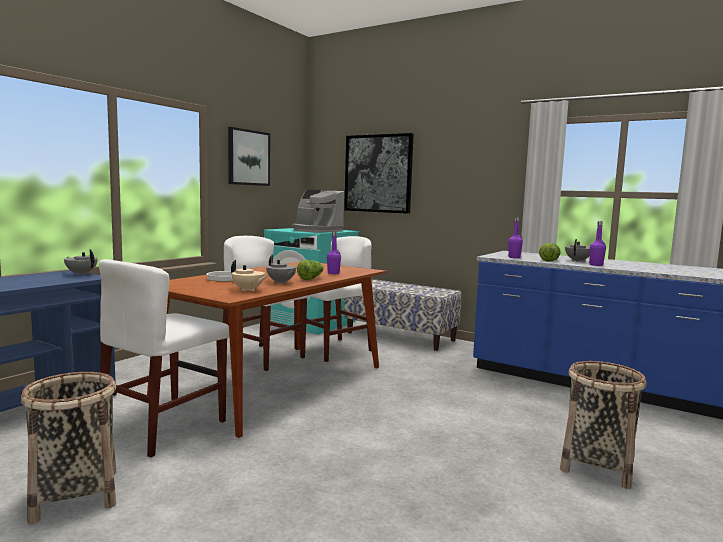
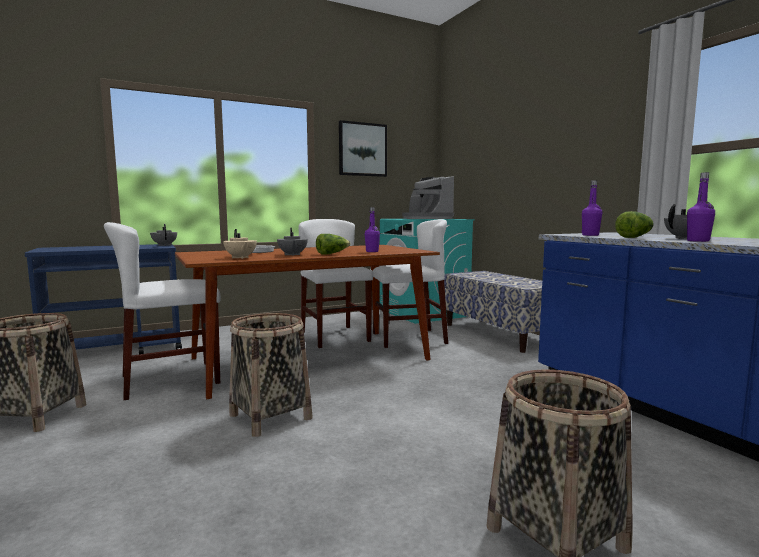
camera: 30 degrees right, 0 degrees up
picture [344,133,414,214] -> none
none -> basket [229,313,313,437]

